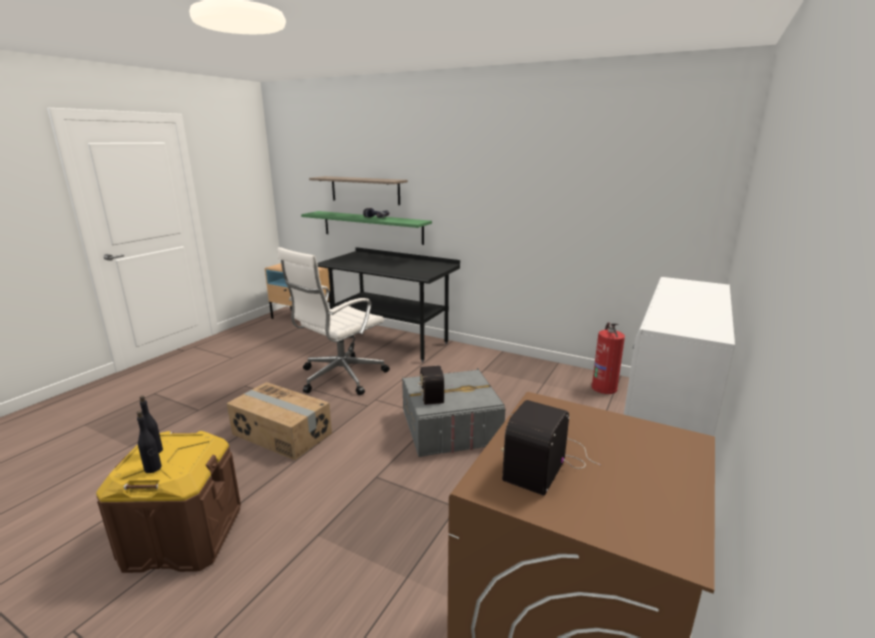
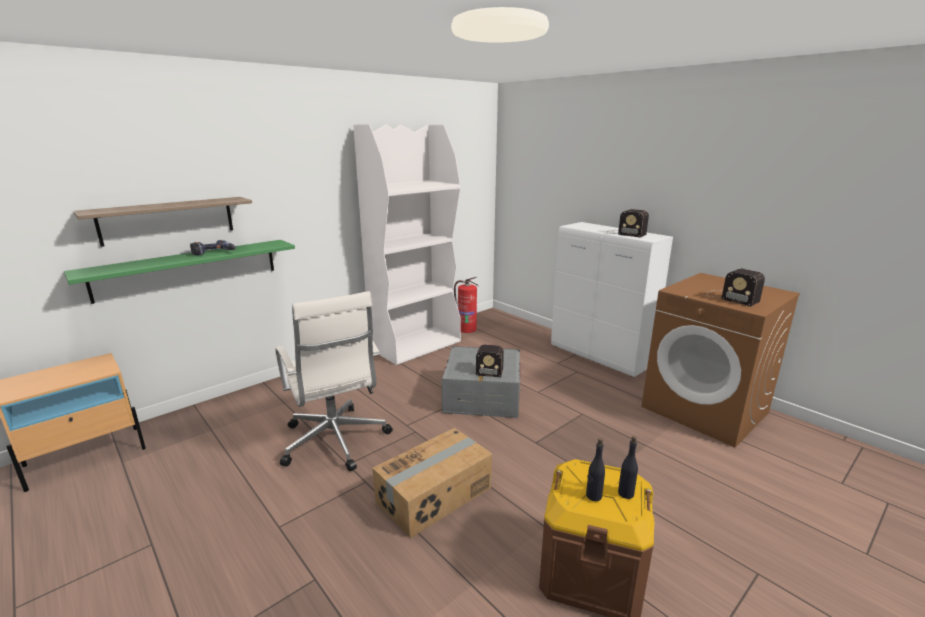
camera: 70 degrees left, 0 degrees up
black desk [317,247,460,362] -> none
none -> white bookcase [353,124,461,365]
none -> radio [607,209,649,238]

